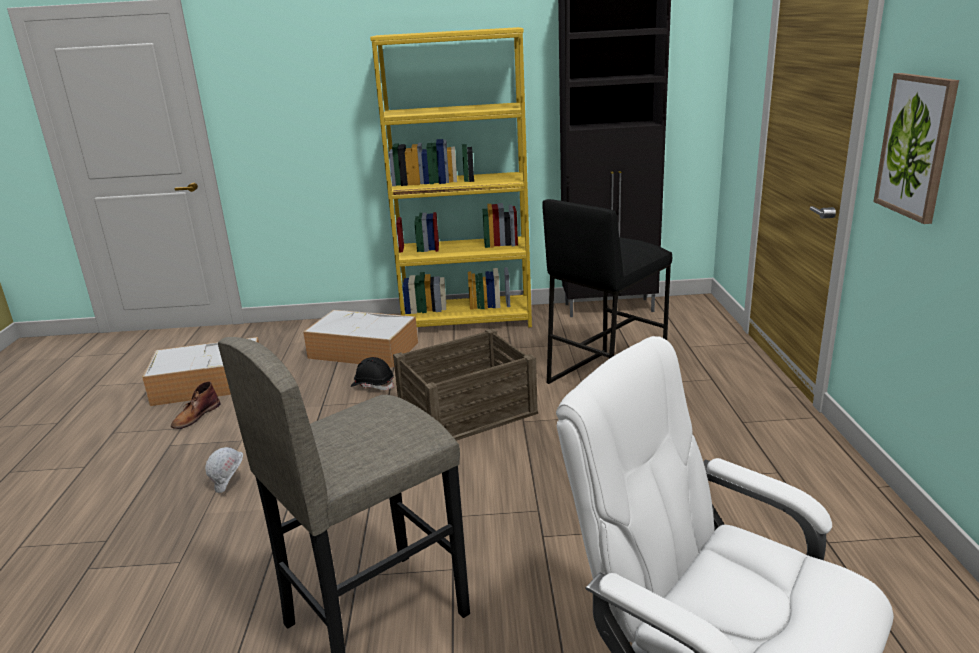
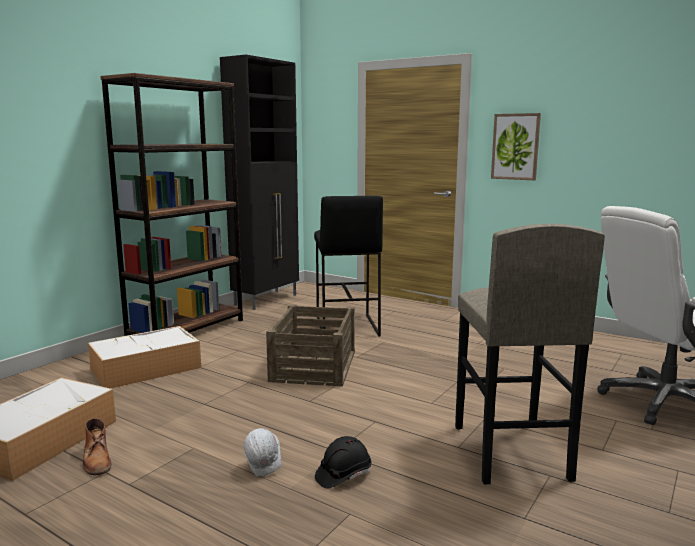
camera: 55 degrees left, 10 degrees down
black hard hat [351,357,394,390] -> black hard hat moved to [315,436,372,489]
yellow bookcase [370,27,532,327] -> brown bookcase [100,73,243,336]

